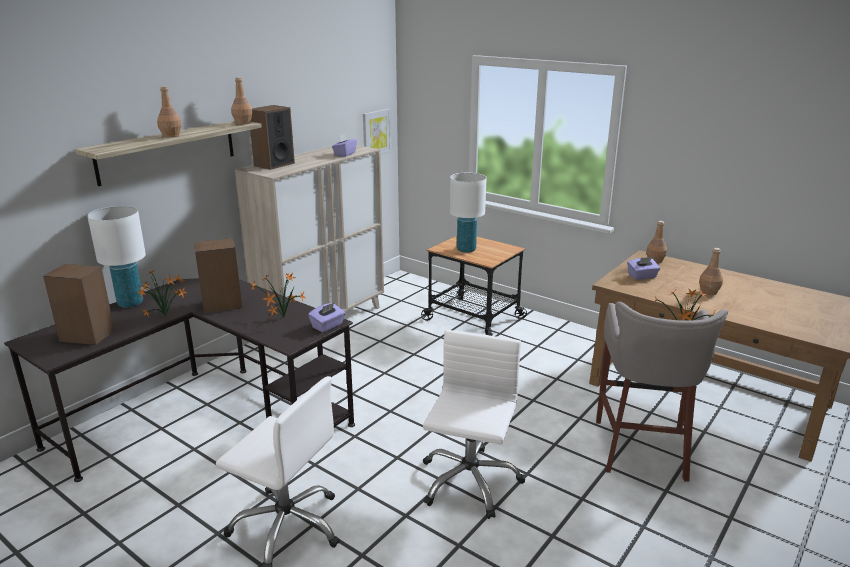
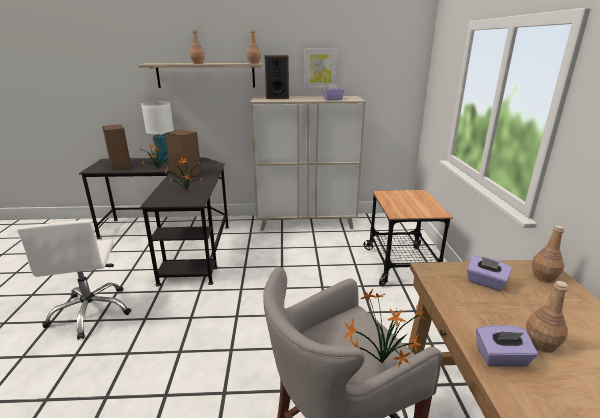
camera: 50 degrees right, 0 degrees up
purple tissue box [308,303,345,332] -> purple tissue box moved to [476,325,538,367]
picture [363,109,391,155] -> picture moved to [305,49,338,88]
white office chair [423,330,525,519] -> none
white table lamp [450,173,487,253] -> none

